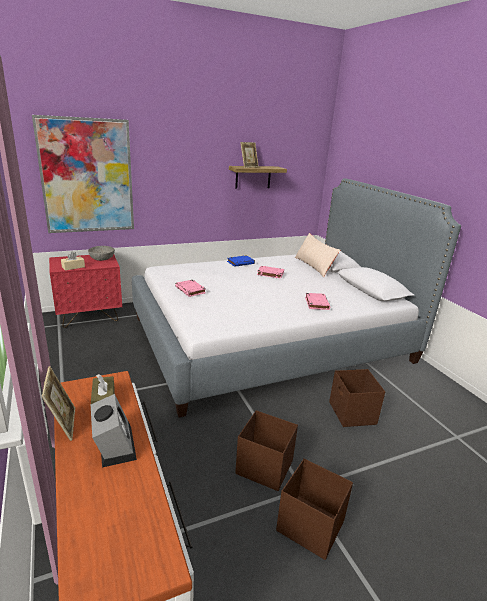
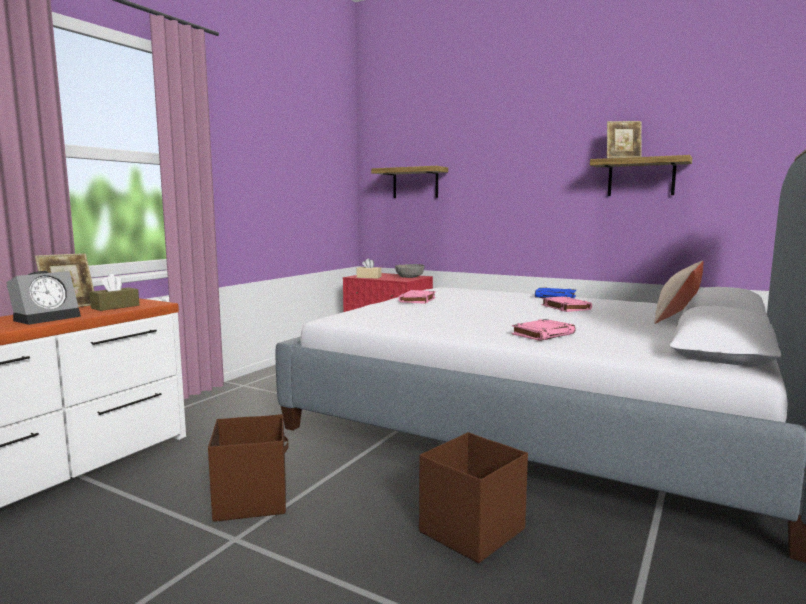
camera: 55 degrees right, 15 degrees down
picture [32,115,134,233] -> shelf [371,166,448,198]
brown storage box [276,458,353,560] -> none

